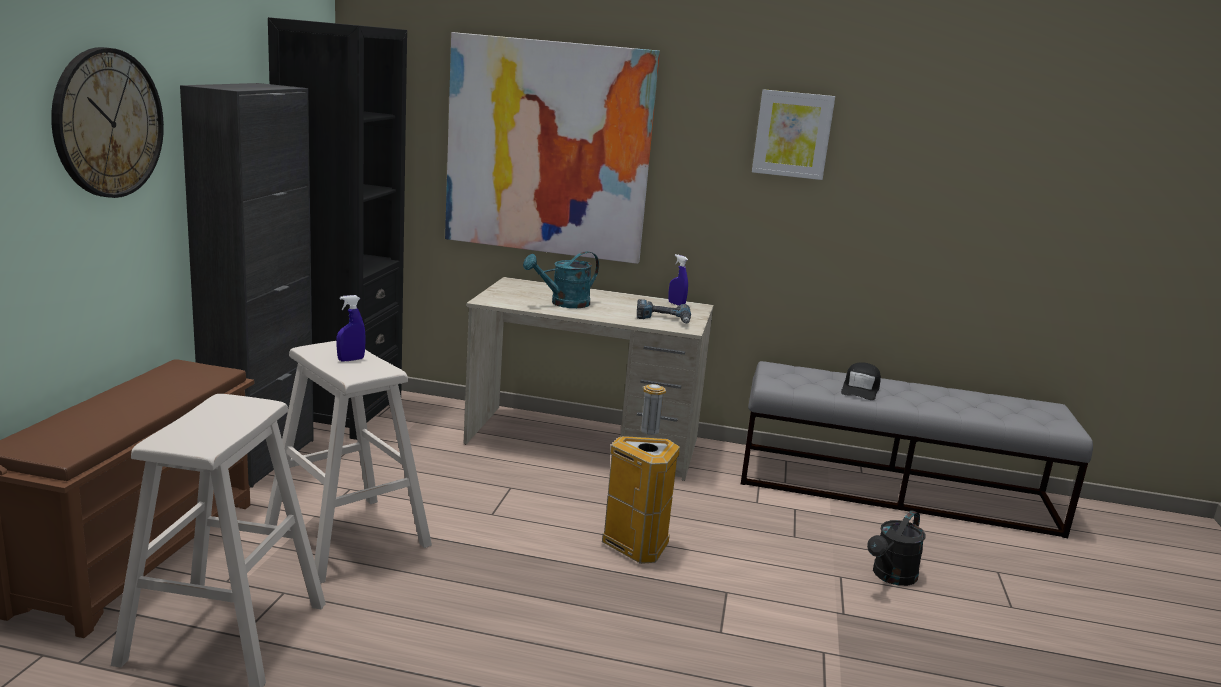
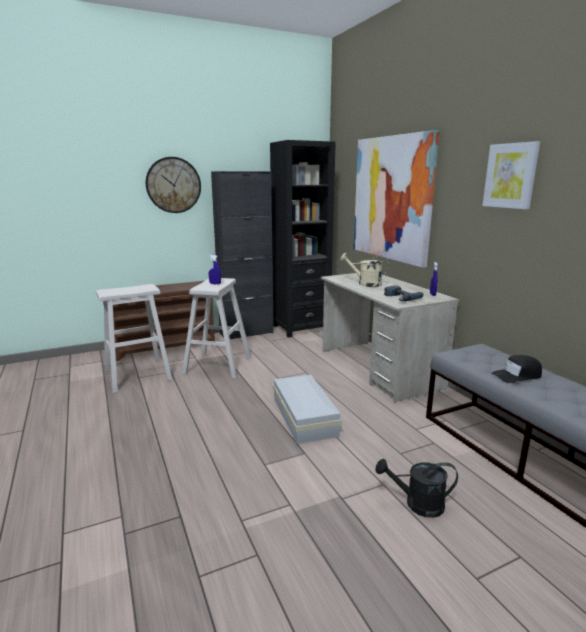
camera: 55 degrees right, 0 degrees up
turquoise watering can [523,251,599,308] -> beige watering can [340,253,389,287]
trash can [602,384,680,564] -> white storage box [273,375,342,444]

